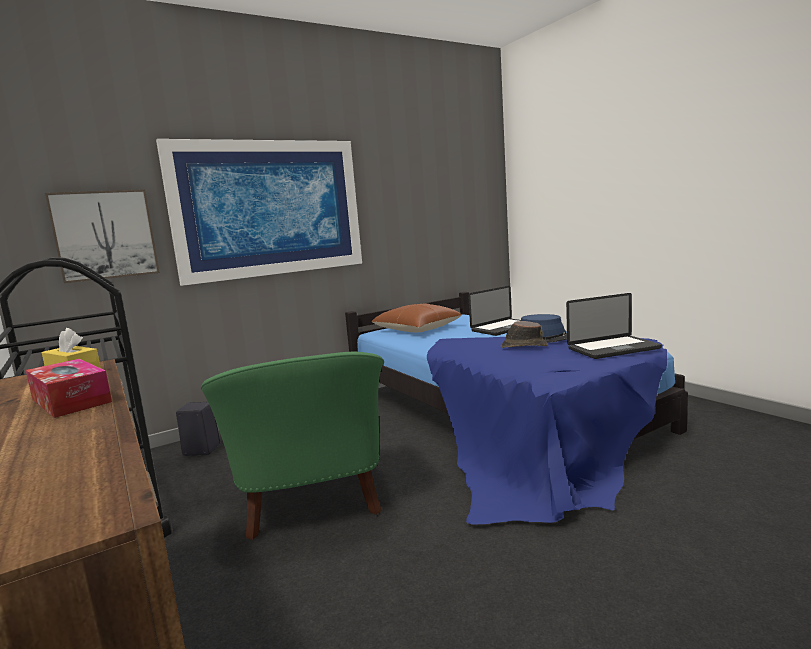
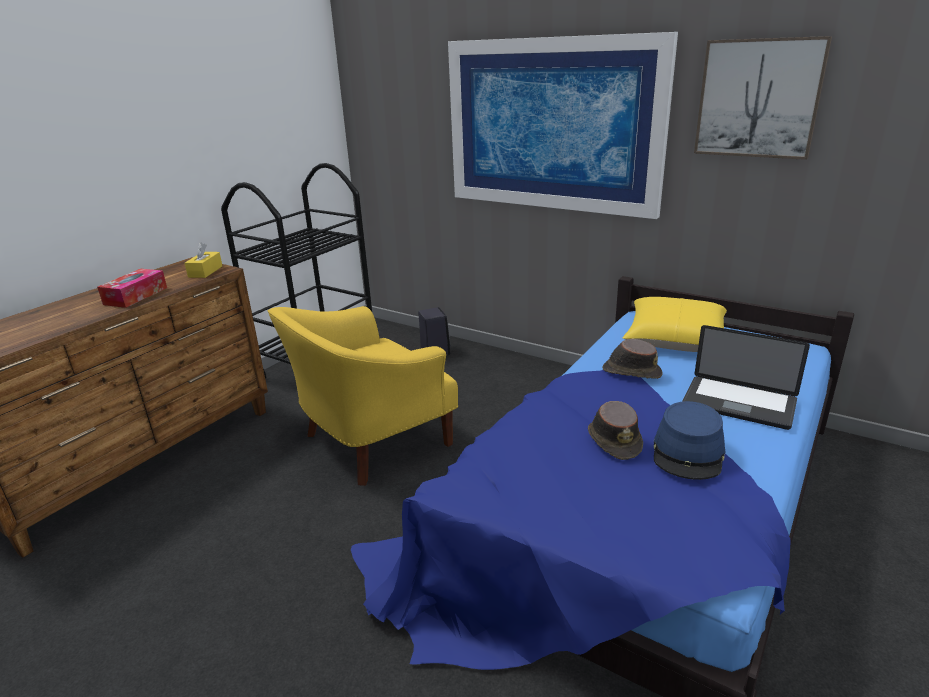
camera: 65 degrees right, 15 degrees up
picture [45,189,160,283] -> picture moved to [694,36,832,160]
green armchair [201,352,384,540] -> yellow armchair [268,306,458,486]
brown pillow [372,304,462,332] -> yellow pillow [623,297,727,352]
laptop [566,293,662,359] -> none
none -> brown hat [602,339,663,379]

